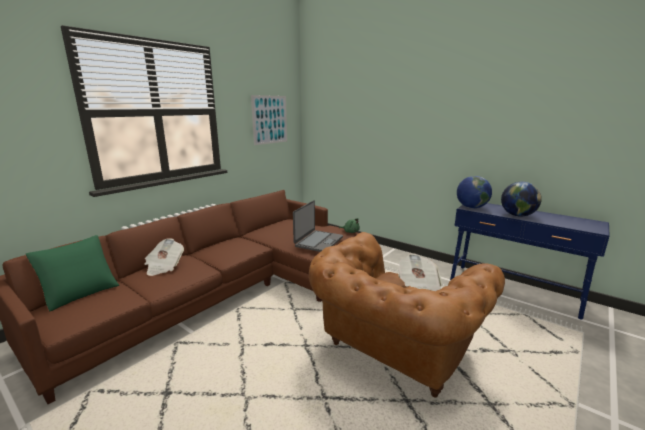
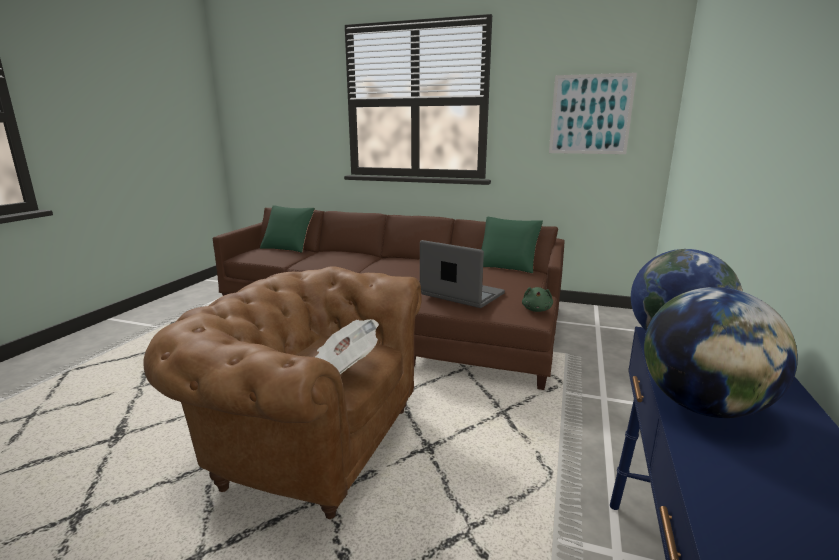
camera: 70 degrees right, 0 degrees up
newspaper [144,238,184,276] -> none
laptop [293,200,343,252] -> laptop turned 150 degrees counterclockwise [420,240,505,308]
none -> green pillow [481,217,543,274]

